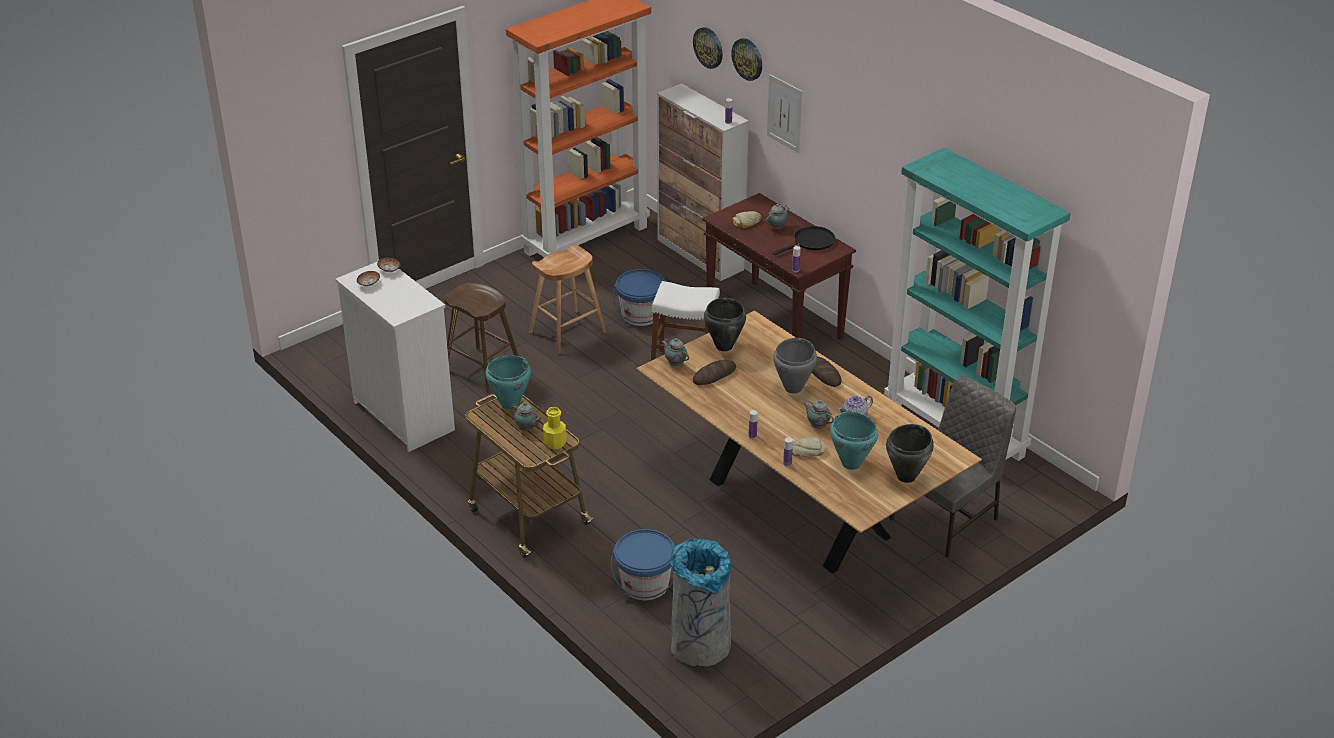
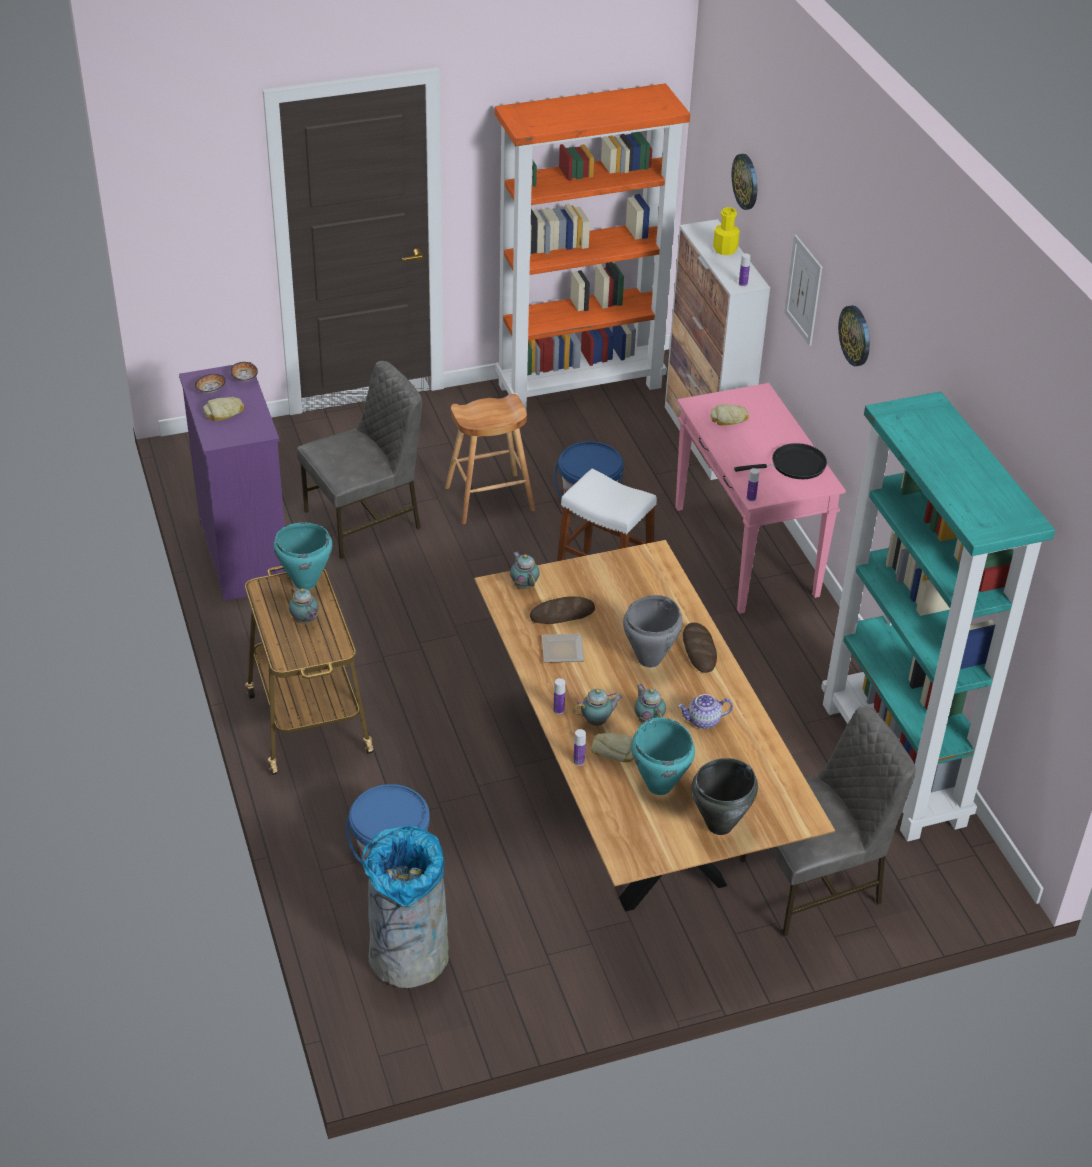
camera: 20 degrees right, 5 degrees up
white dresser [335,262,455,452] -> purple dresser [179,362,286,601]
brown stool [444,283,519,393] -> grey chair [297,361,422,559]
yellow bottle [543,407,566,449] -> yellow bottle moved to [713,207,740,255]
brown console table [702,193,856,340] -> pink console table [675,383,846,614]
black cooking pot [704,298,746,351] -> none
wall clock [731,38,762,81] -> wall clock moved to [838,305,870,366]
teapot [765,204,790,229] -> teapot moved to [573,689,623,726]
none -> bread [203,397,244,421]
none -> plate [542,634,584,663]

